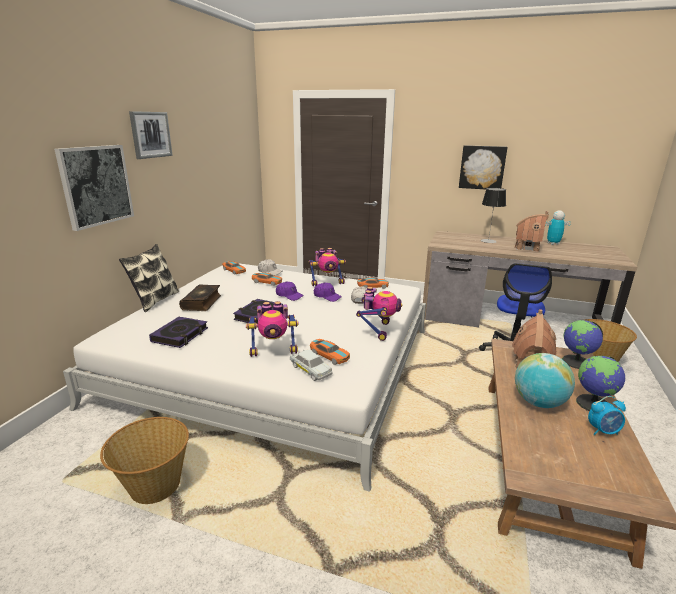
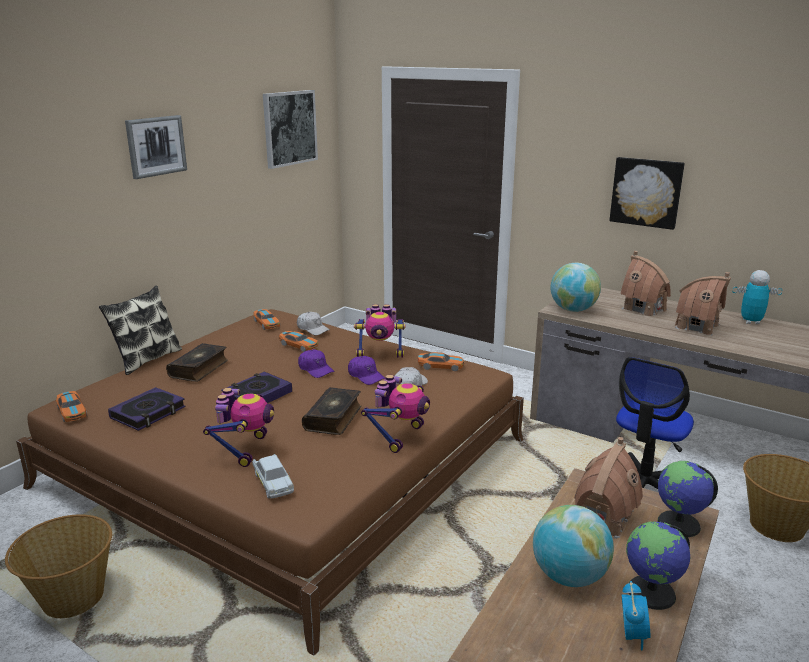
camera: 15 degrees right, 0 degrees up
picture [54,145,134,231] -> picture moved to [263,90,318,169]
white bed [63,263,426,492] -> brown bed [16,309,524,656]
toy robot [246,301,299,357] -> toy robot turned 90 degrees counterclockwise [203,388,274,467]
toy car [310,339,350,365] -> toy car moved to [56,391,87,422]
table lamp [481,188,506,243] -> toy house [621,251,671,316]
alarm clock [588,396,626,435] -> alarm clock turned 90 degrees counterclockwise [622,581,650,650]
none -> book [302,387,361,435]
none -> globe [550,263,601,312]

